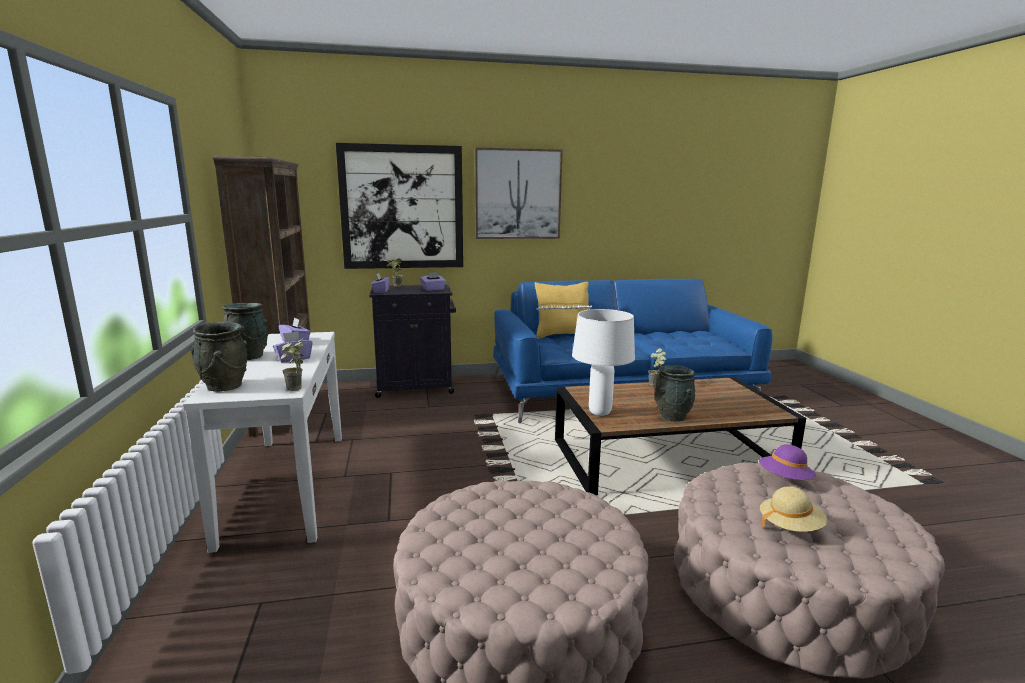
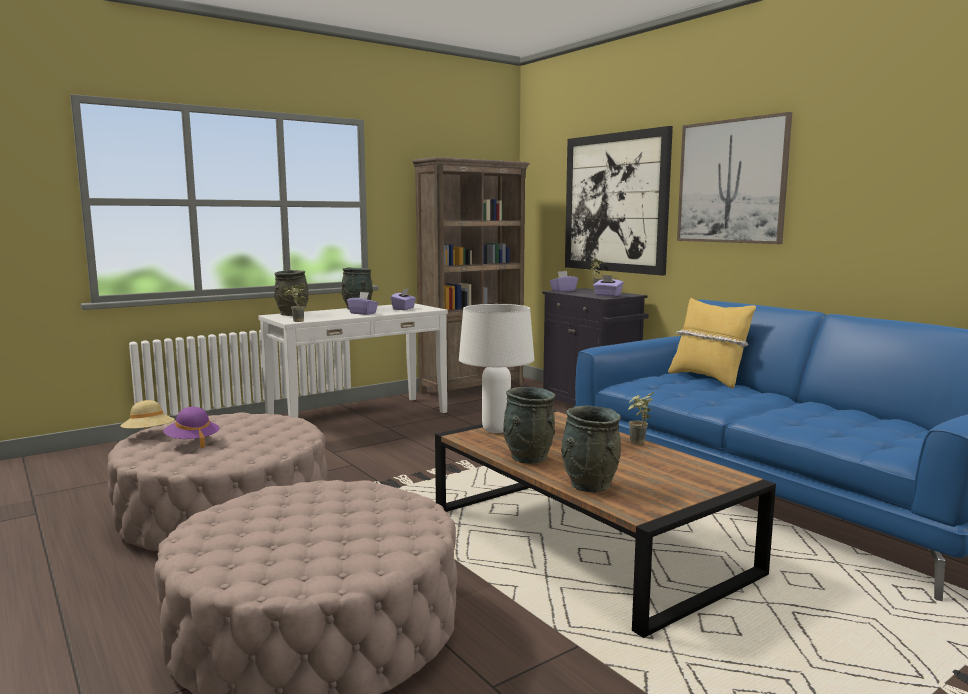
camera: 65 degrees right, 5 degrees down
purple hat [759,444,816,480] -> purple hat moved to [164,407,220,448]
beige hat [760,486,828,532] -> beige hat moved to [121,400,175,429]
none -> grey vase [561,406,621,493]

